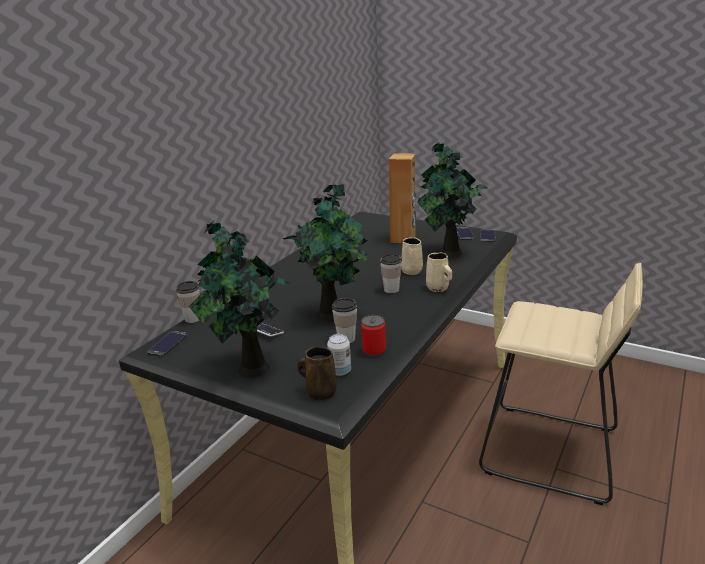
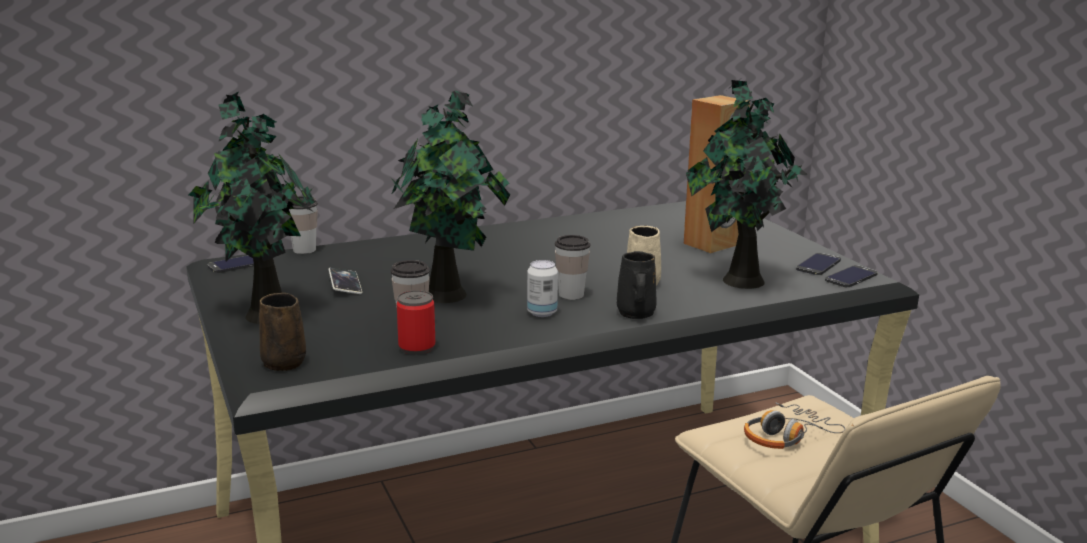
camera: 35 degrees right, 5 degrees down
can [327,334,351,376] -> can moved to [527,260,558,317]
beige mug [426,253,452,292] -> black mug [617,251,656,319]
none -> headphones [744,403,845,449]

